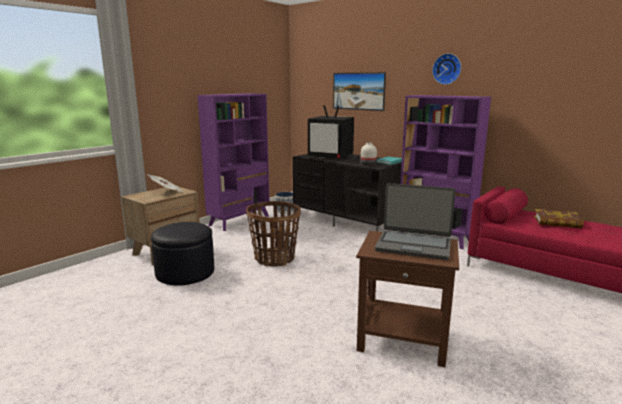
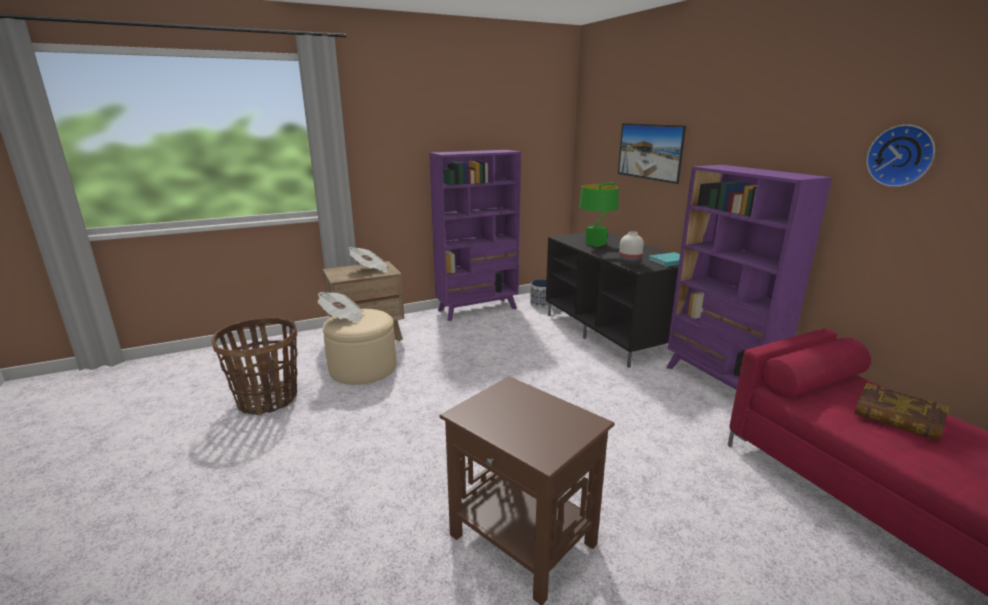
camera: 25 degrees right, 5 degrees up
black ottoman [151,222,214,286] -> beige ottoman [323,309,397,385]
basket [246,201,301,267] -> basket moved to [211,318,298,415]
television [308,105,354,159] -> green table lamp [579,182,619,247]
laptop [375,183,456,260] -> none
wall clock [432,53,461,85] -> wall clock moved to [866,125,935,187]
none -> newspaper [318,292,364,323]

